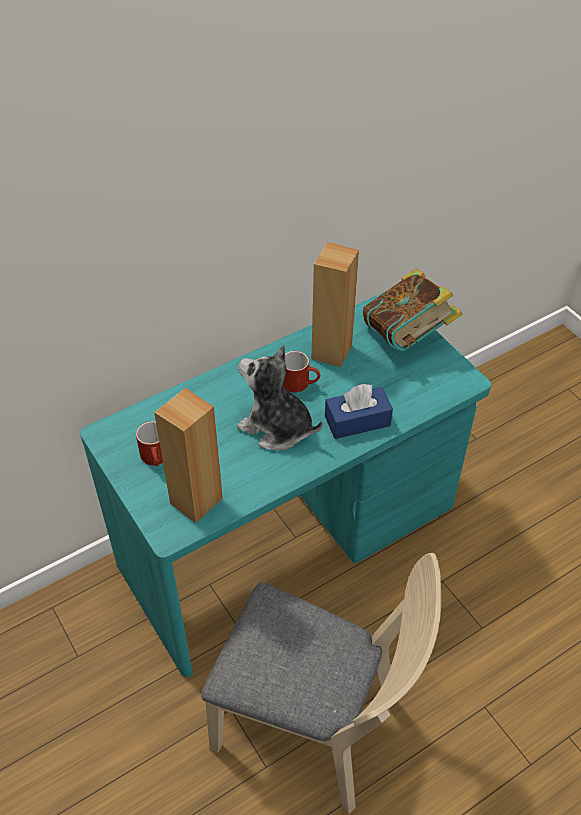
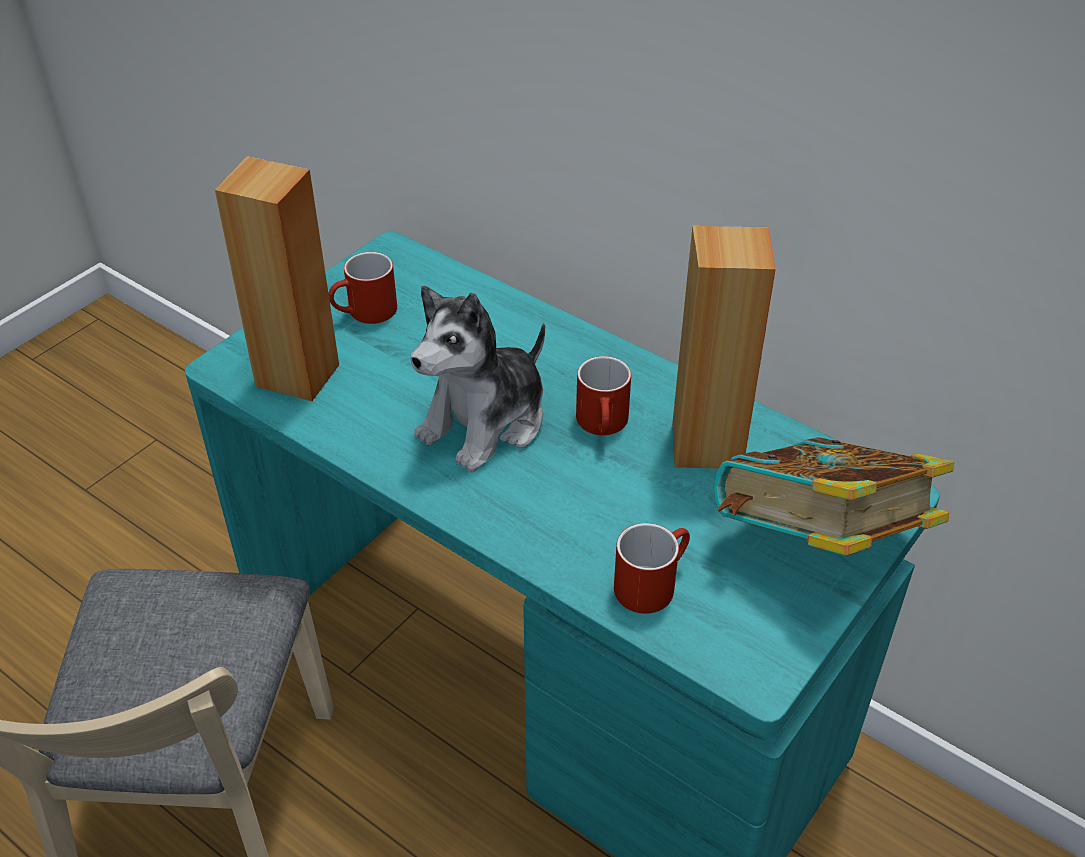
camera: 70 degrees right, 5 degrees down
plush toy [237,346,323,451] -> plush toy turned 150 degrees counterclockwise [411,286,545,472]
blue tissue box [325,384,393,439] -> none
none -> red mug [614,523,690,614]

